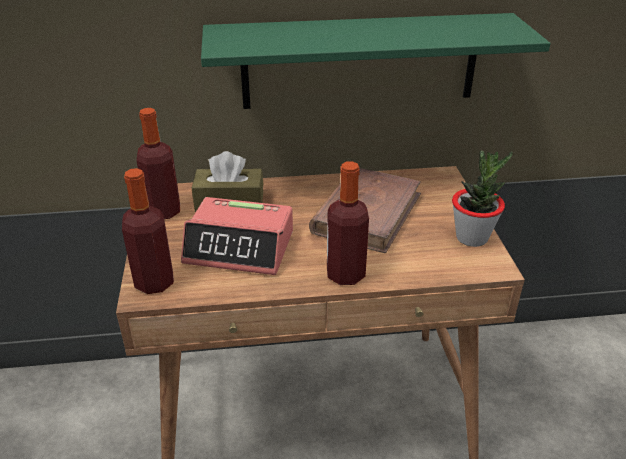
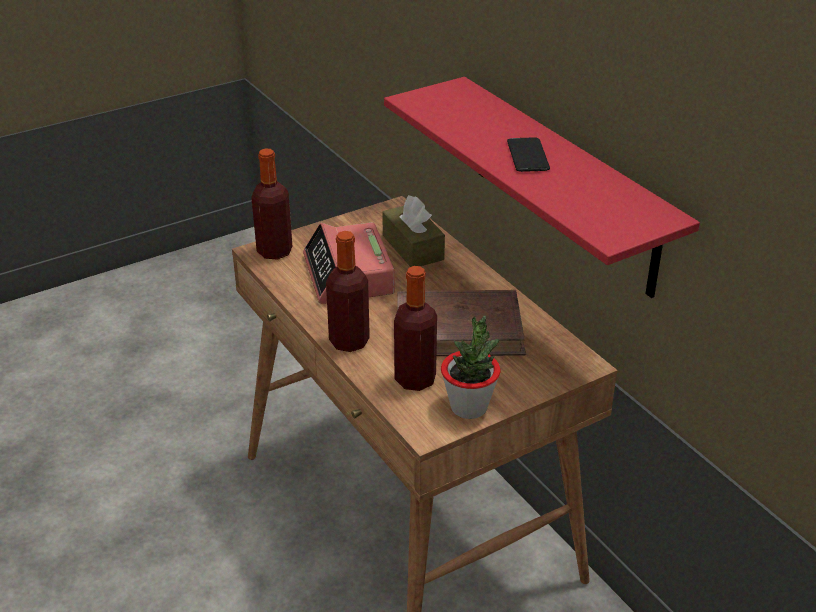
camera: 65 degrees right, 0 degrees up
bottle [136,108,180,219] -> bottle moved to [394,266,437,391]
green shelf [201,13,550,109] -> red shelf [384,77,700,298]
none -> phone [507,137,550,172]

